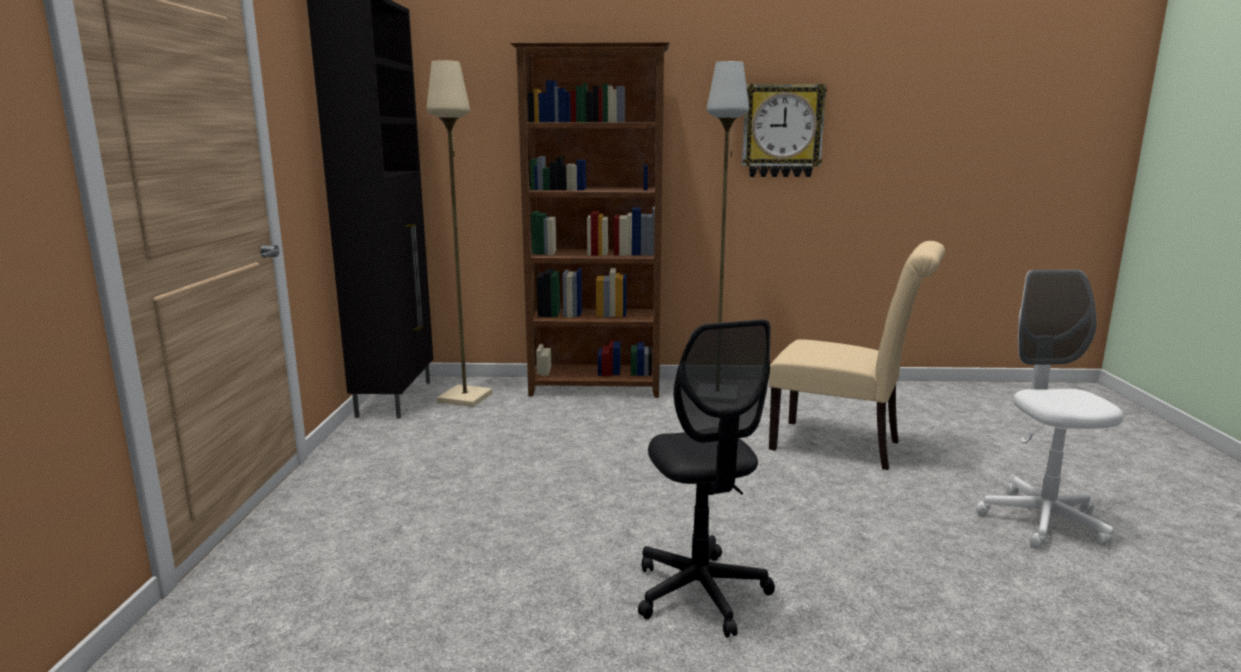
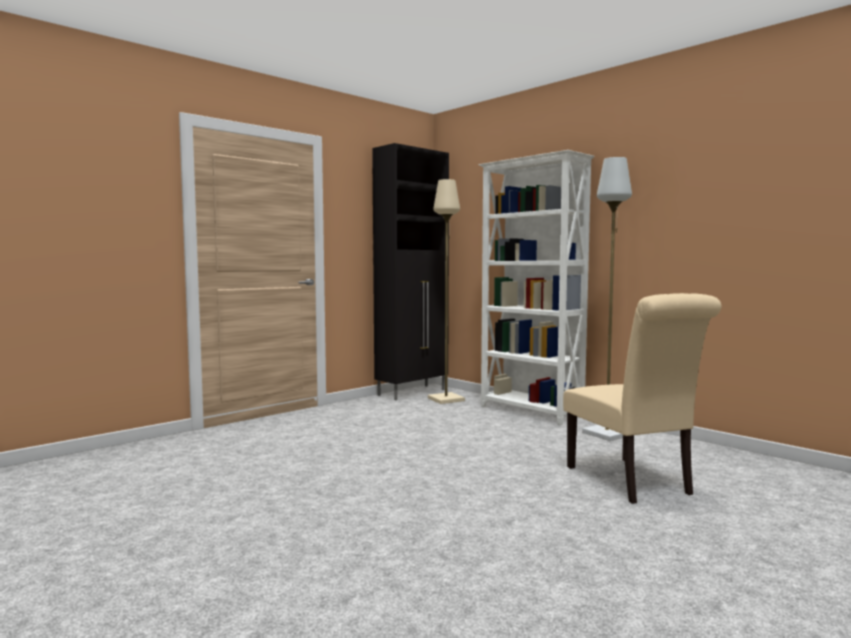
camera: 45 degrees right, 10 degrees down
brown bookcase [510,42,670,398] -> white bookcase [479,150,595,425]
black office chair [638,319,775,638] -> none
wall clock [742,84,827,177] -> none
white office chair [976,269,1123,549] -> none

